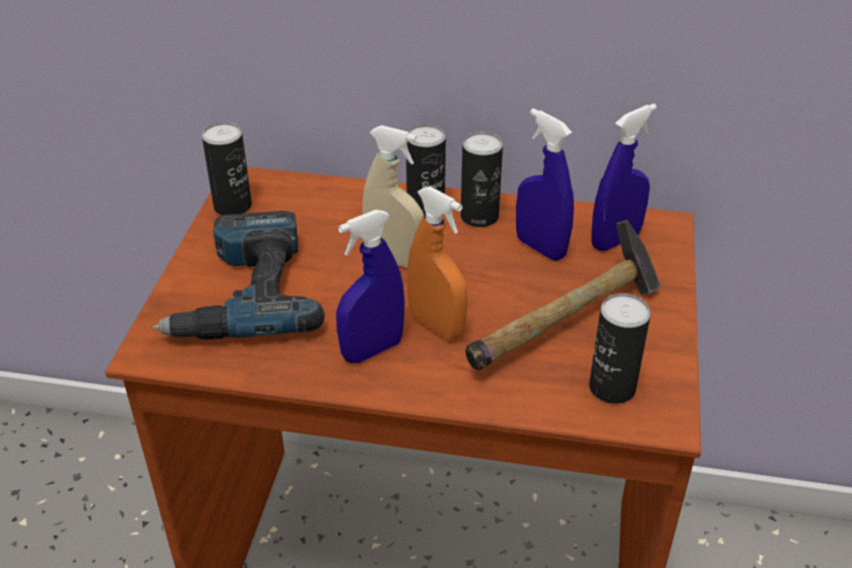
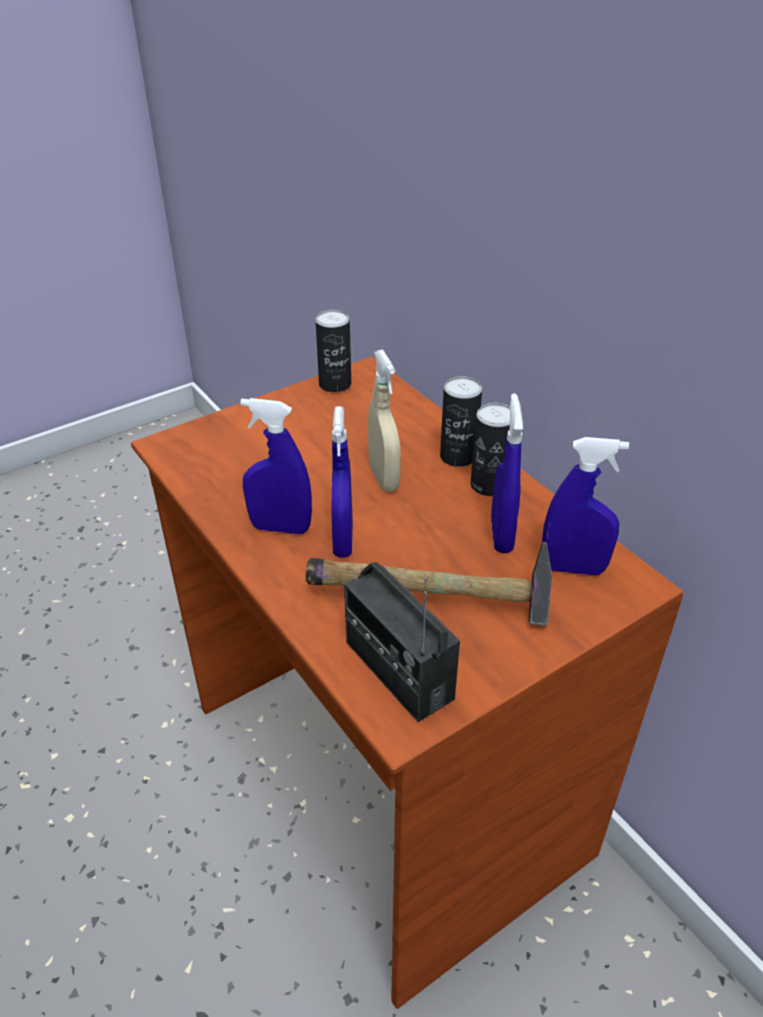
camera: 45 degrees right, 0 degrees up
power drill [153,211,325,340] -> none
orange spray bottle [407,186,468,340] -> blue spray bottle [332,406,353,558]
can [589,293,651,404] -> radio [344,562,460,722]

